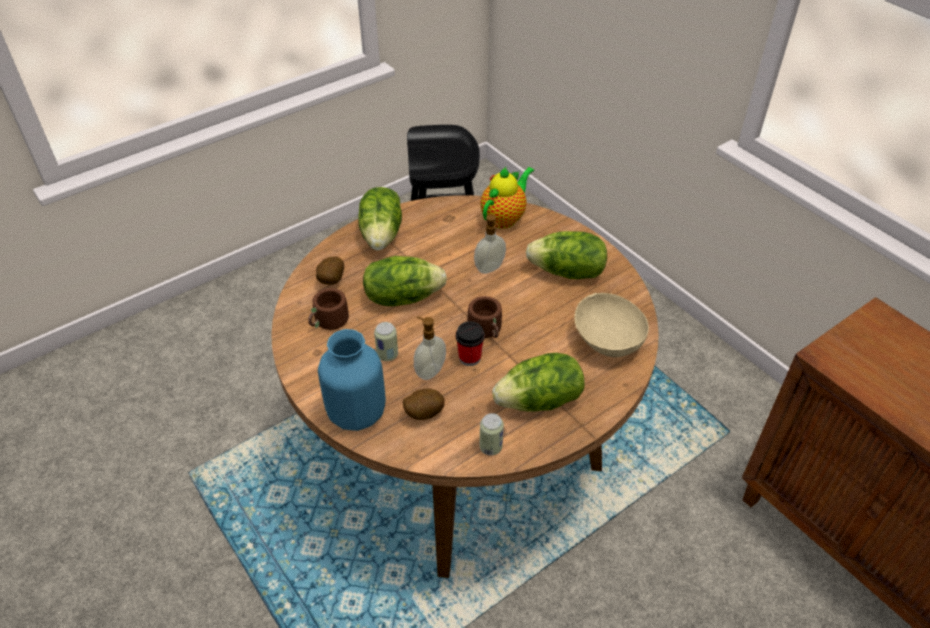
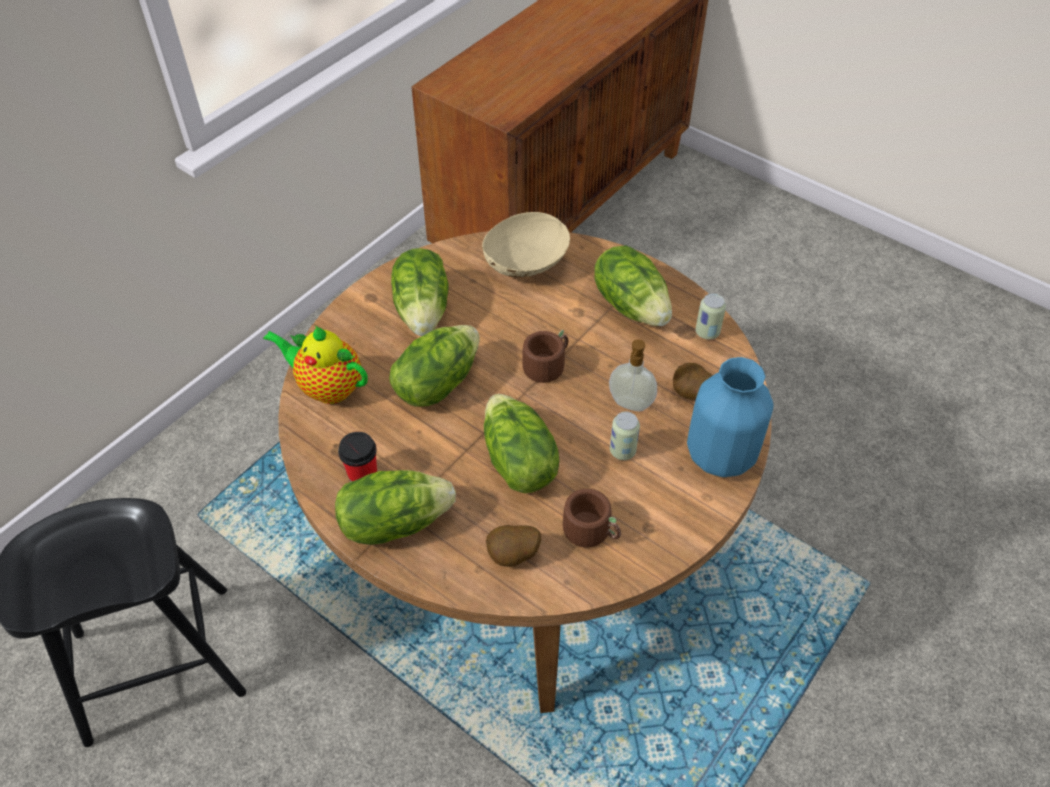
camera: 105 degrees left, 5 degrees up
cup [456,321,485,366] -> cup moved to [338,432,377,482]
soap dispenser [474,214,506,274] -> lettuce [389,325,480,406]

